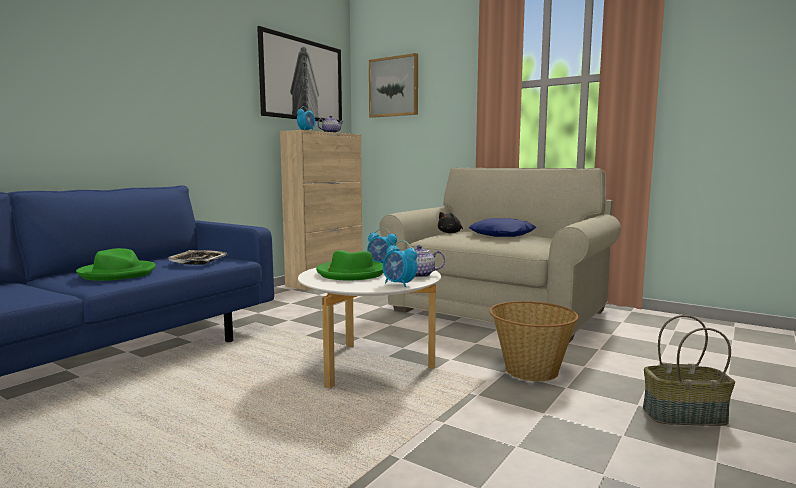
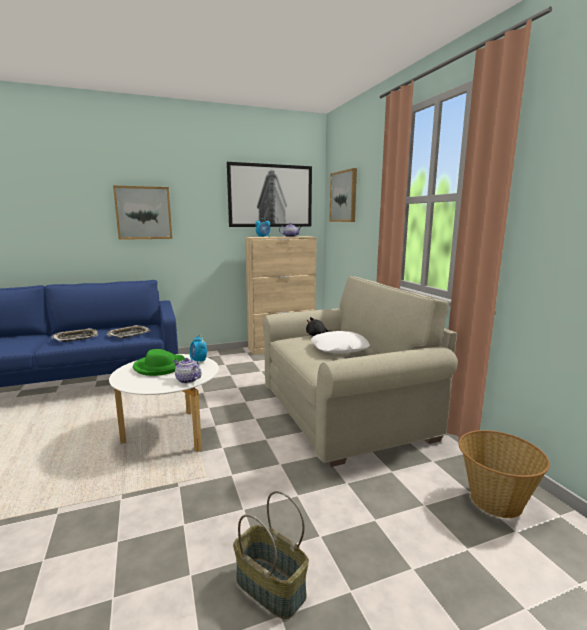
camera: 35 degrees right, 5 degrees up
green hat [76,248,156,281] -> tray [51,328,98,342]
alarm clock [383,240,417,287] -> none
blue pillow [469,218,536,237] -> white pillow [311,331,370,353]
basket [489,301,579,381] -> basket moved to [459,430,550,518]
none -> picture [113,185,172,240]

